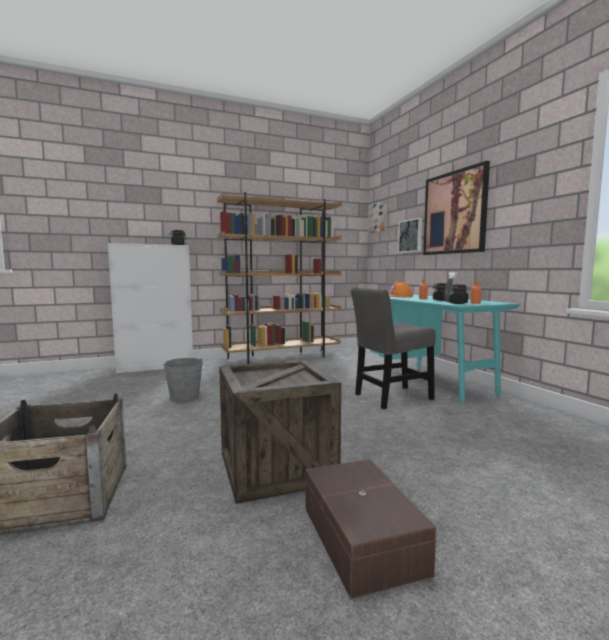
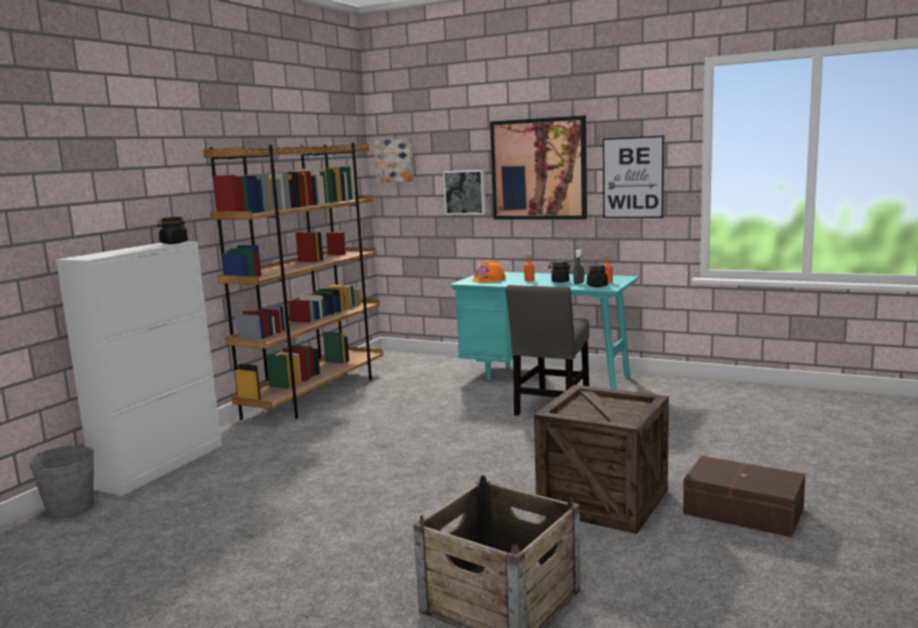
camera: 40 degrees left, 5 degrees up
grey bucket [164,358,203,402] -> grey bucket moved to [29,443,94,517]
none -> picture [603,136,664,218]

